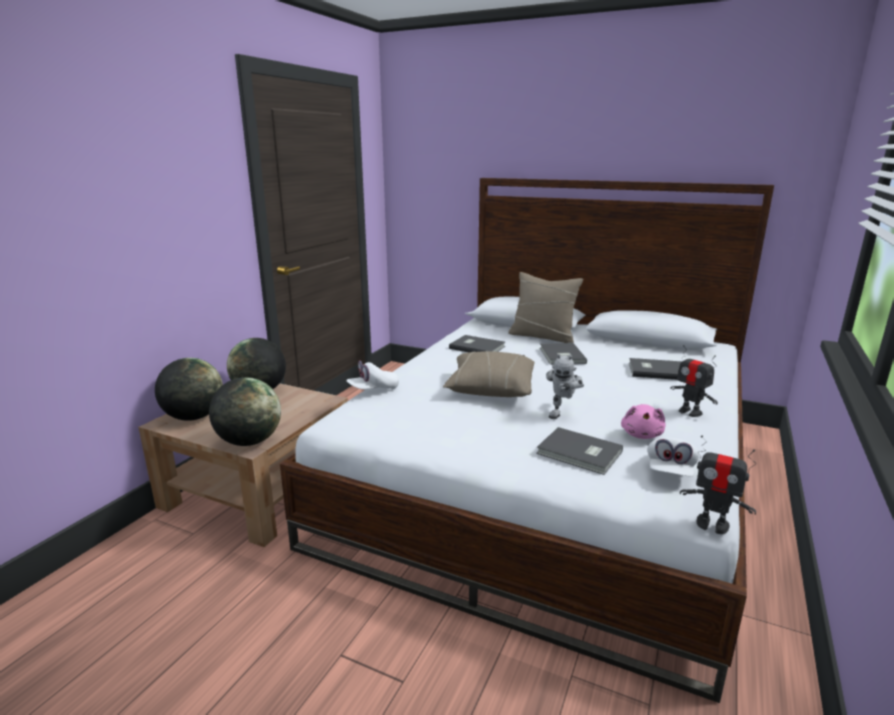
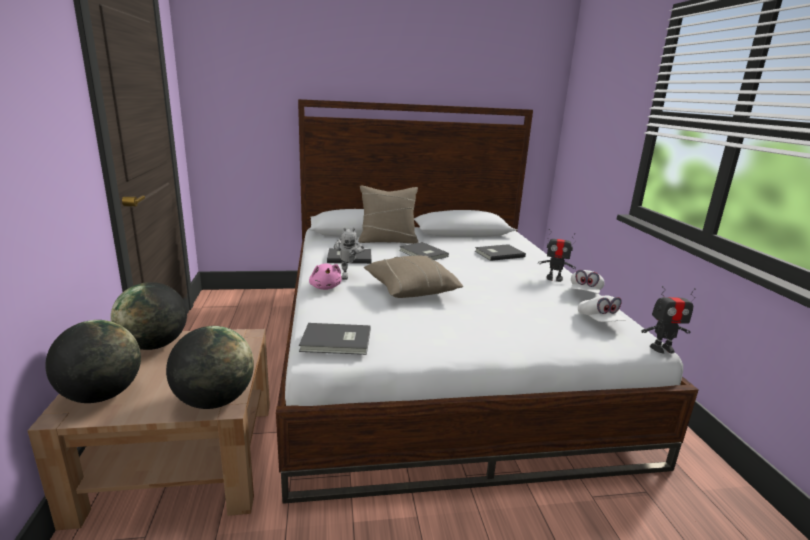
camera: 35 degrees left, 0 degrees up
white cap [346,361,399,390] -> white cap moved to [571,270,605,294]
grey book [536,427,623,475] -> grey book moved to [299,323,370,355]
toy robot [546,354,584,419] -> toy robot moved to [334,228,365,280]
pink plush toy [621,404,666,439] -> pink plush toy moved to [309,263,342,290]

